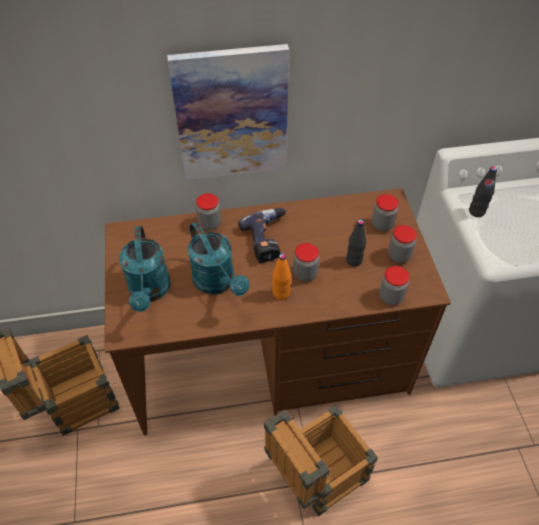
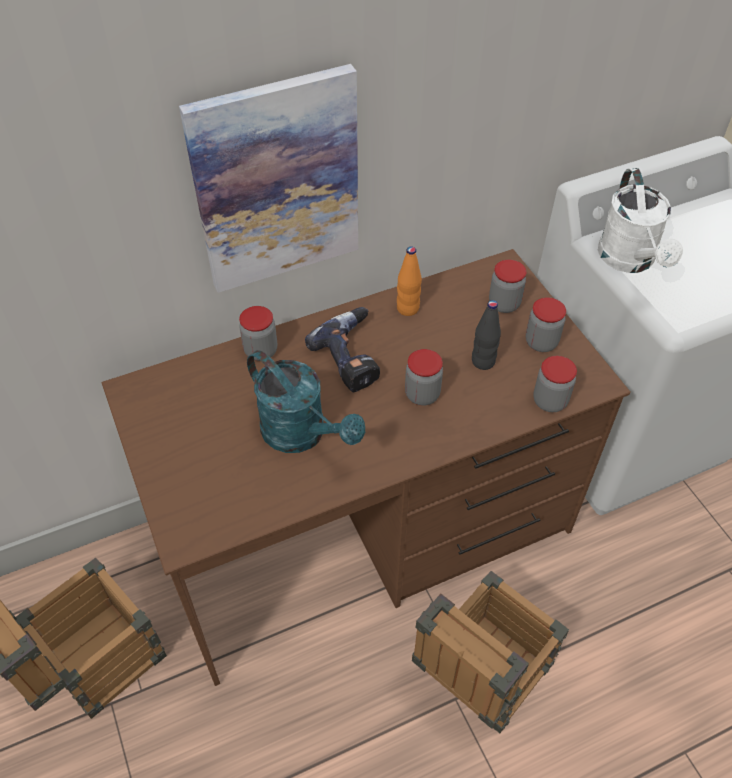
camera: 15 degrees left, 0 degrees up
turquoise watering can [119,226,170,312] -> none
orange bottle [272,253,291,300] -> orange bottle moved to [397,246,422,316]
black bottle [469,167,497,217] -> white watering can [598,168,683,273]

